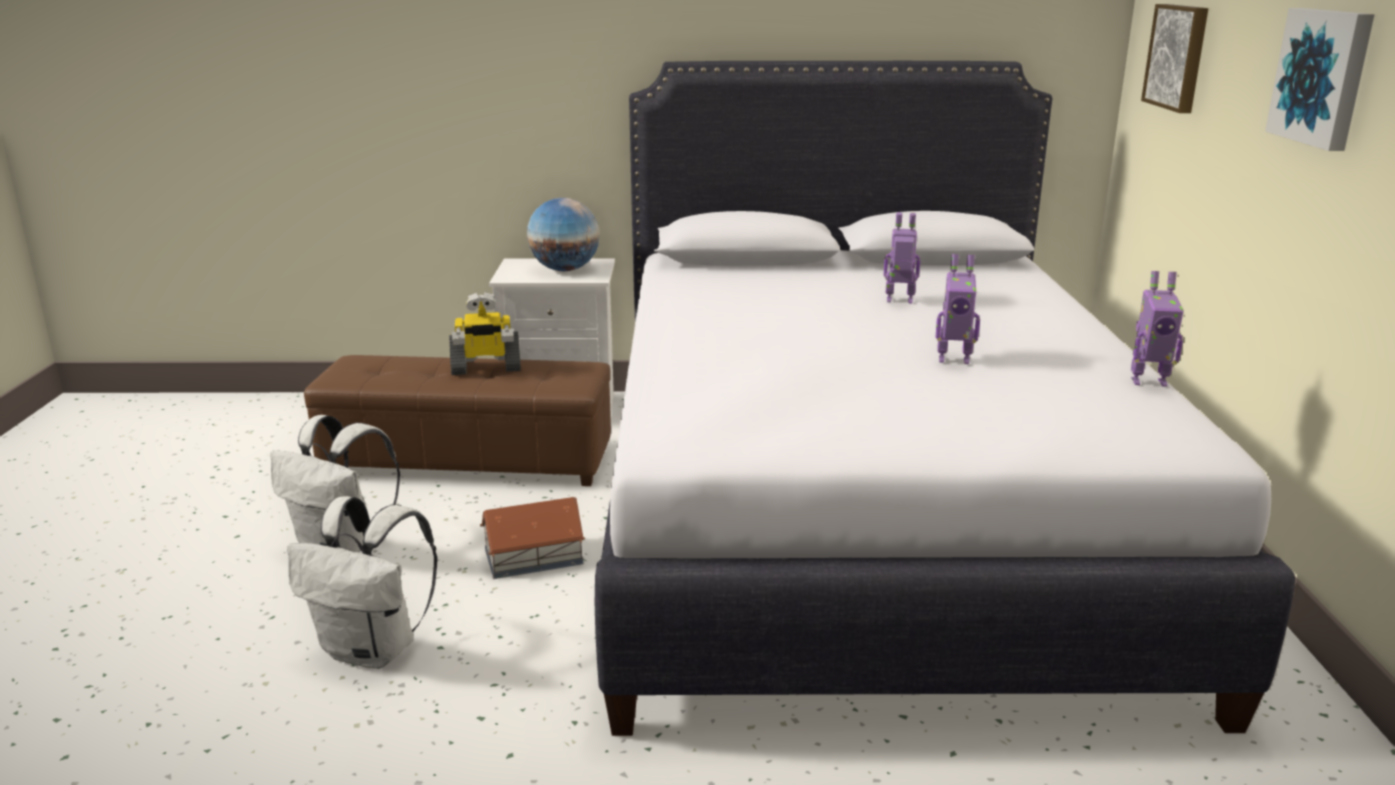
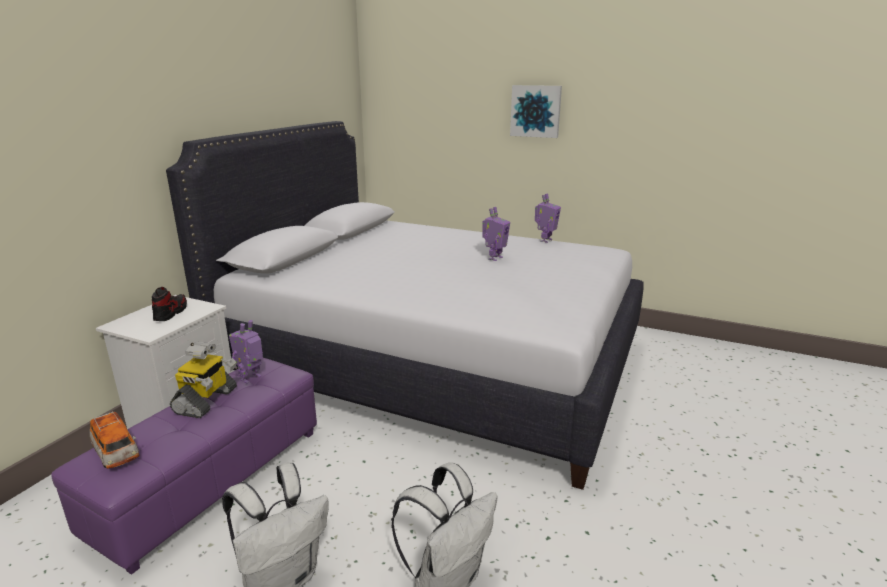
camera: 65 degrees left, 0 degrees up
brown ottoman [304,355,611,486] -> purple ottoman [51,358,317,575]
toy house [480,497,585,579] -> none
globe [527,198,600,271] -> shoe [152,287,187,321]
toy robot [884,212,920,303] -> toy robot moved to [229,320,263,384]
picture [1141,4,1208,113] -> none
none -> toy car [90,411,139,469]

